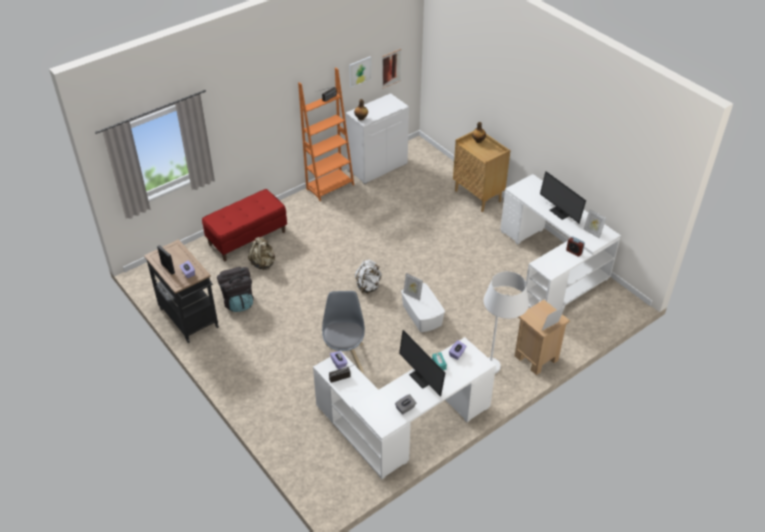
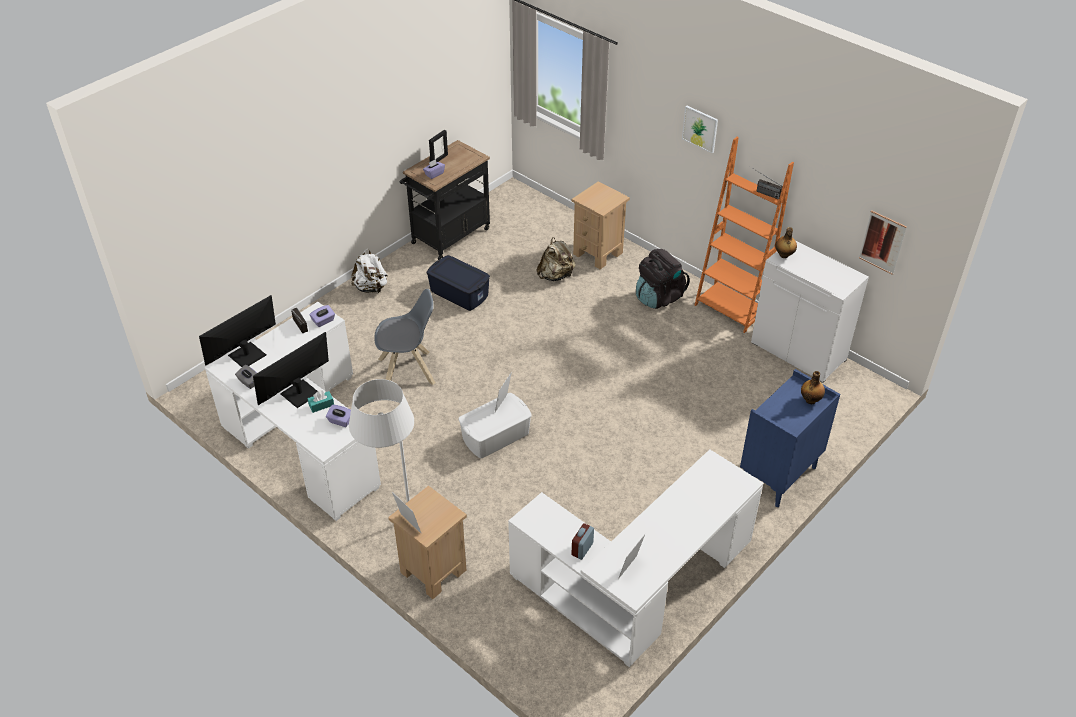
camera: 80 degrees right, 0 degrees up
red bench [202,189,287,261] -> beige nightstand [571,181,630,269]
black backpack [217,267,254,312] -> black backpack moved to [636,249,690,309]
picture [349,56,371,88] -> picture moved to [682,106,718,154]
white backpack [355,259,382,294] -> white backpack moved to [351,249,388,294]
brown cabinet [453,131,510,212] -> blue cabinet [740,369,840,507]
monitor [540,171,586,223] -> monitor moved to [199,295,276,367]
none -> blue storage box [426,255,490,311]

